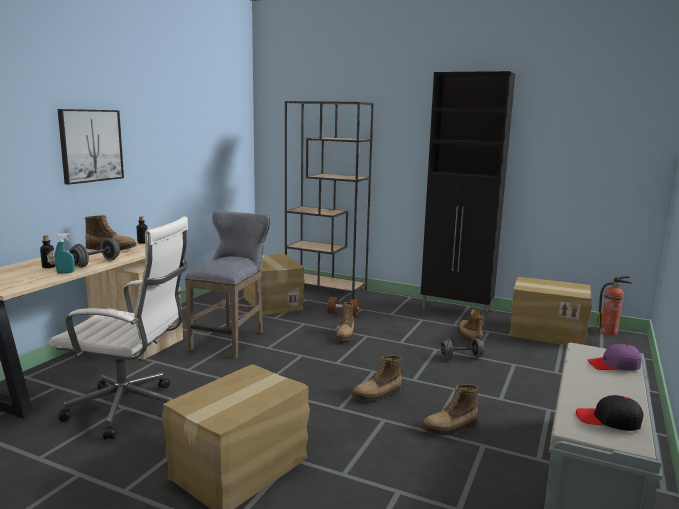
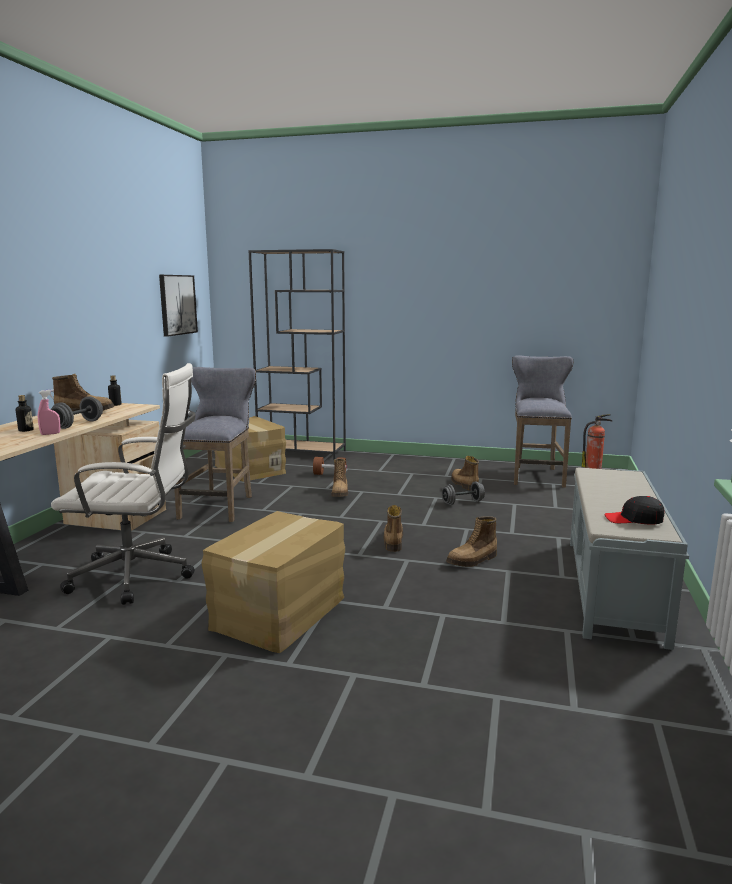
camera: 10 degrees left, 0 degrees up
turquoise spray bottle [54,233,75,274] -> pink spray bottle [38,389,61,435]
picture [58,109,124,185] -> picture moved to [159,275,198,337]
boot [351,355,402,402] -> boot turned 135 degrees clockwise [383,505,403,552]
black cabinet [421,71,515,319] -> none
cardboard box [509,277,592,345] -> grey stool [512,355,574,488]
purple cap [588,344,642,371] -> none

